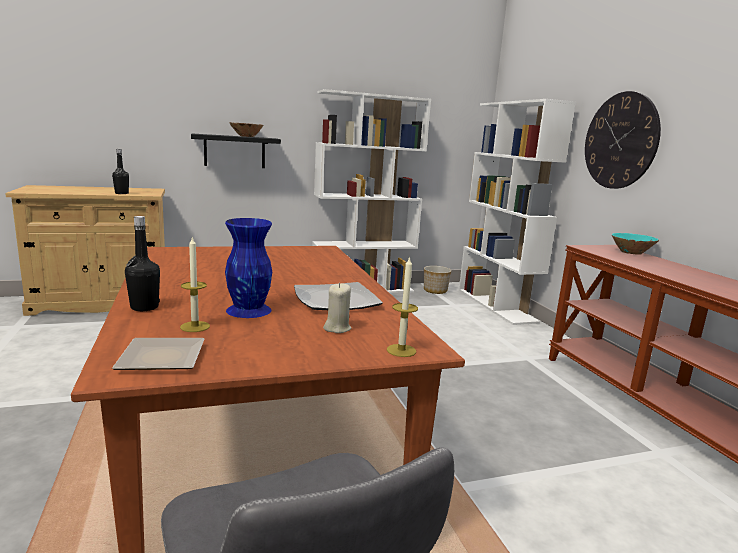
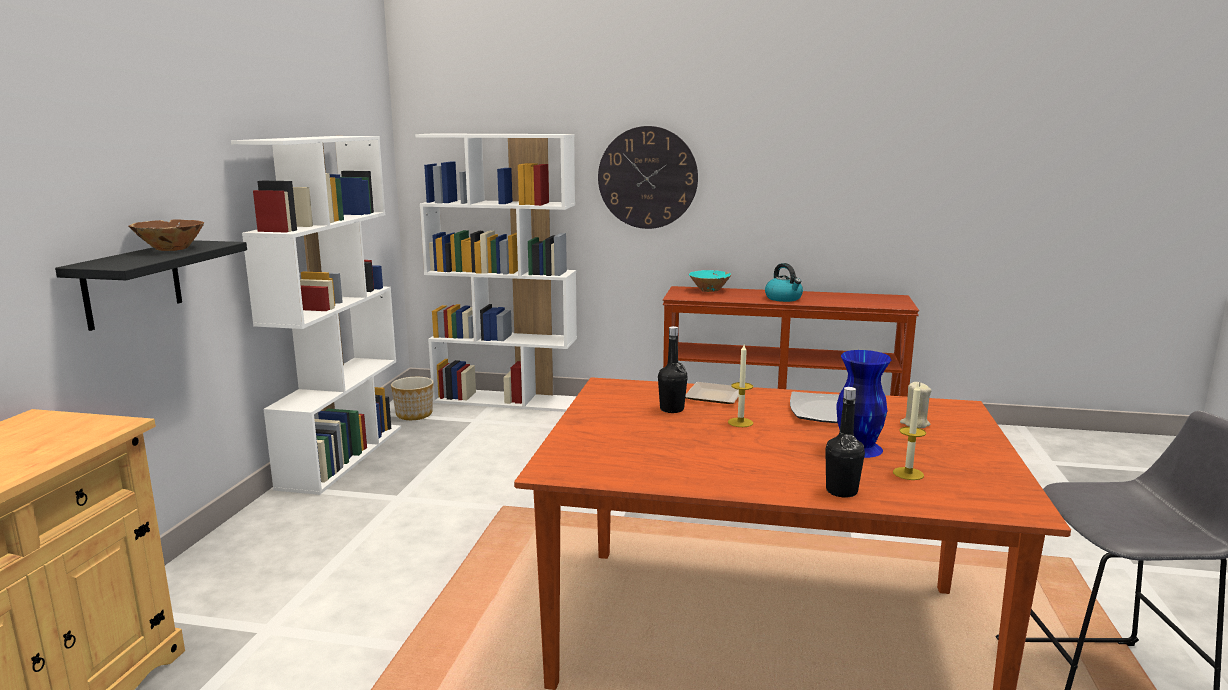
camera: 60 degrees left, 0 degrees up
black bottle [112,149,129,194] -> black bottle moved to [658,326,688,413]
plate [112,338,205,370] -> plate moved to [685,382,739,404]
candle [387,256,418,357] -> candle moved to [728,345,753,427]
none -> kettle [765,263,803,302]

